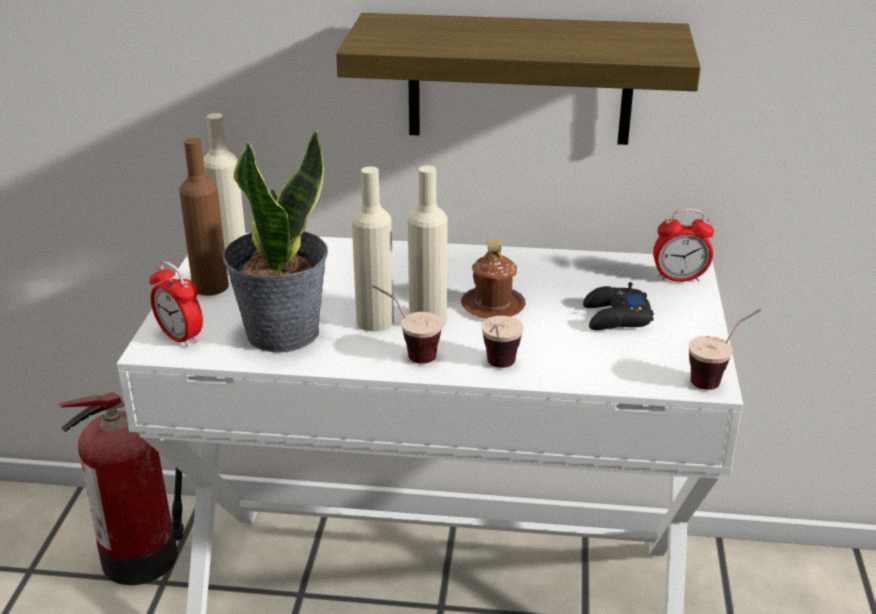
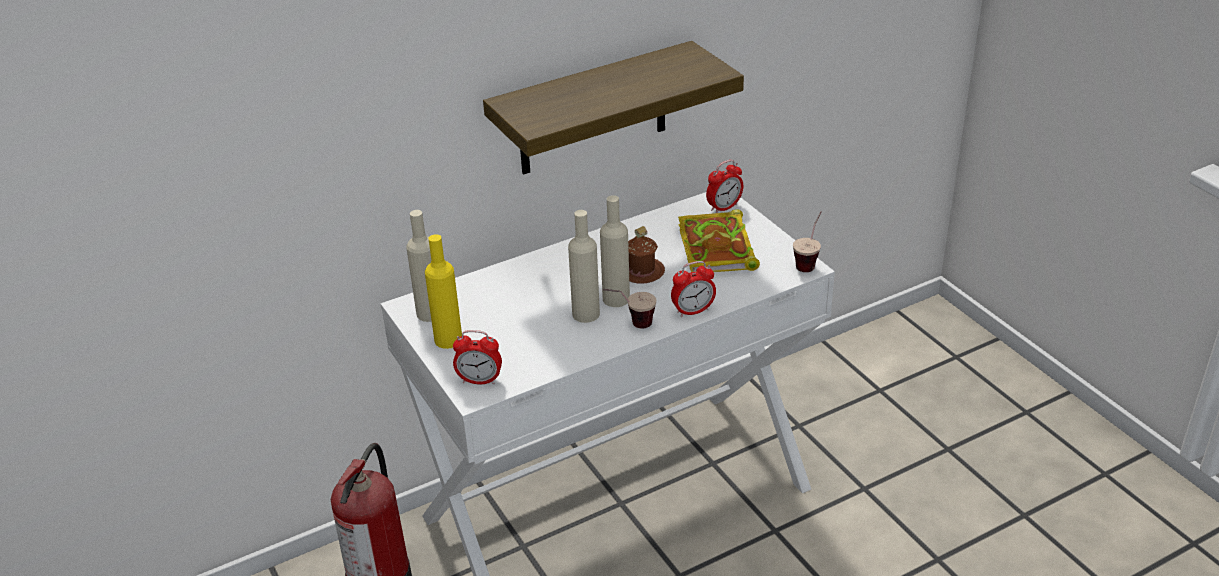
camera: 35 degrees left, 5 degrees up
brown bottle [179,138,229,296] -> yellow bottle [425,234,462,349]
potted plant [222,129,328,353] -> none
cup [481,316,524,368] -> alarm clock [671,261,716,317]
black game controller [583,282,654,330] -> book [678,209,760,272]

